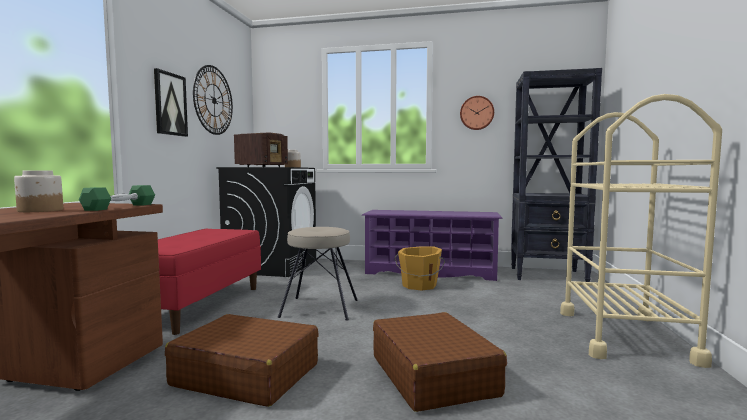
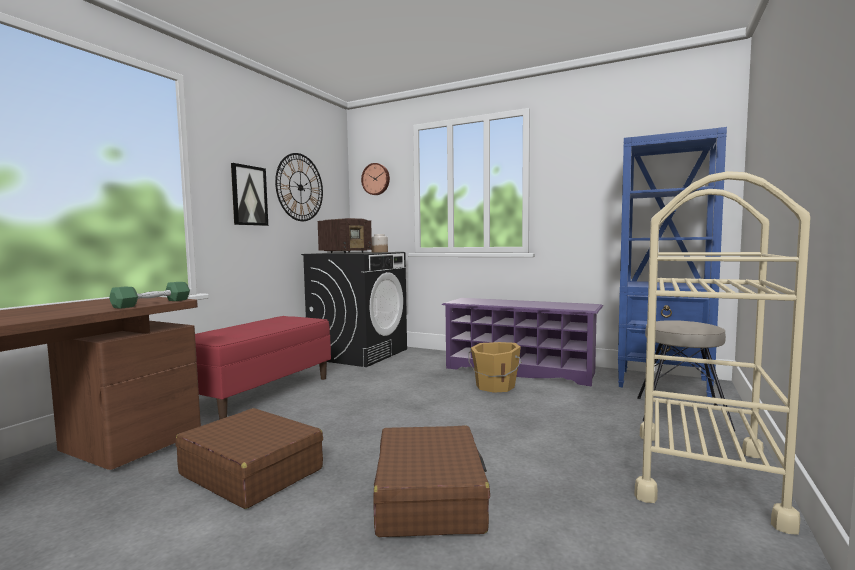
camera: 15 degrees right, 0 degrees up
jar [14,170,63,212] -> none
beige stool [278,227,358,321] -> beige stool moved to [637,320,735,432]
wall clock [460,96,494,130] -> wall clock moved to [361,163,390,195]
black bookcase [511,68,602,282] -> blue bookcase [618,127,727,397]

